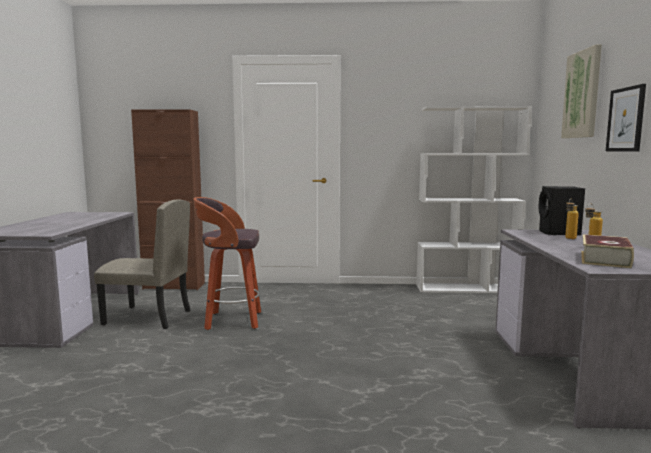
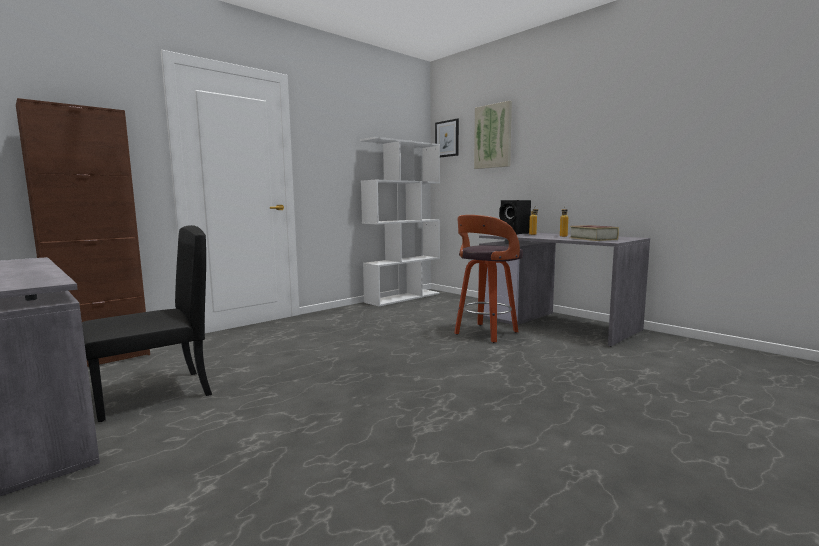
camera: 45 degrees left, 0 degrees up
beige chair [94,199,191,329] -> black chair [82,225,212,422]
stool [193,197,261,330] -> stool moved to [454,215,523,343]
picture [606,84,646,151] -> picture moved to [435,119,459,157]

